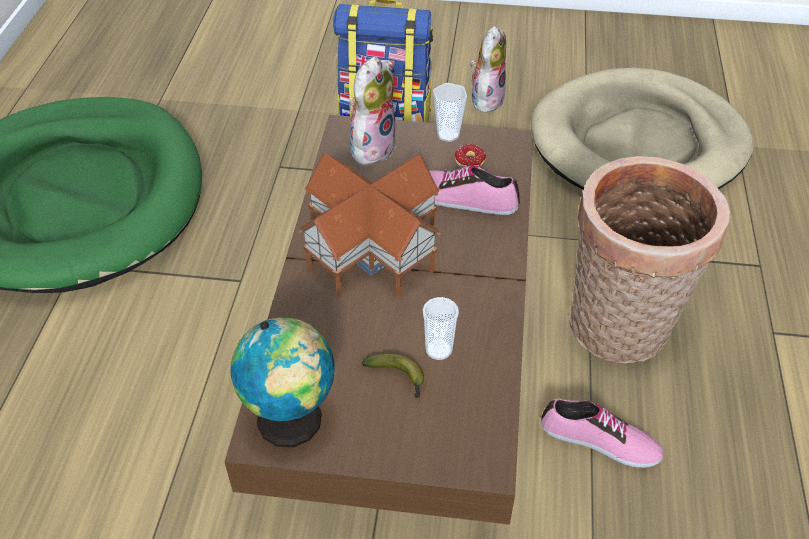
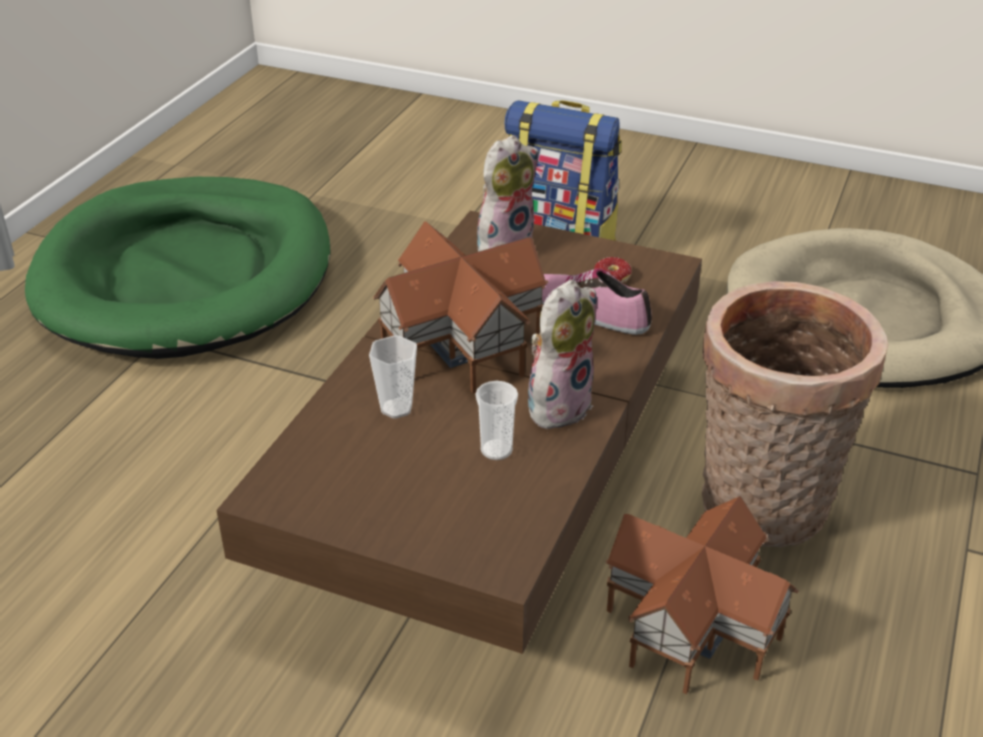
camera: 15 degrees right, 10 degrees down
globe [231,317,335,447] -> none
banana [362,354,424,398] -> none
cup [433,83,467,142] -> cup moved to [369,335,417,419]
plush toy [470,26,506,113] -> plush toy moved to [528,280,597,431]
shoe [541,398,663,468] -> toy house [605,496,799,694]

